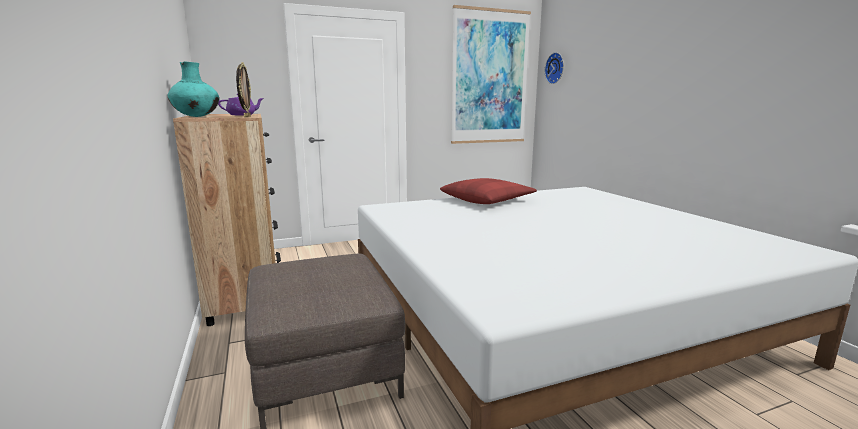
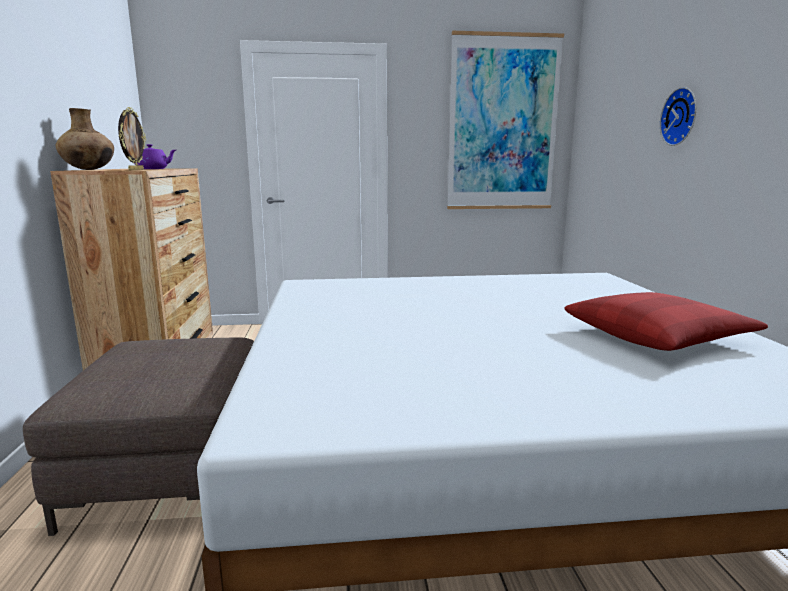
camera: 15 degrees right, 0 degrees up
turquoise vase [167,62,219,117] -> brown vase [55,108,114,170]
red pillow [440,178,537,204] -> red pillow moved to [564,292,768,351]
wall clock [545,52,564,84] -> wall clock moved to [660,87,697,146]

